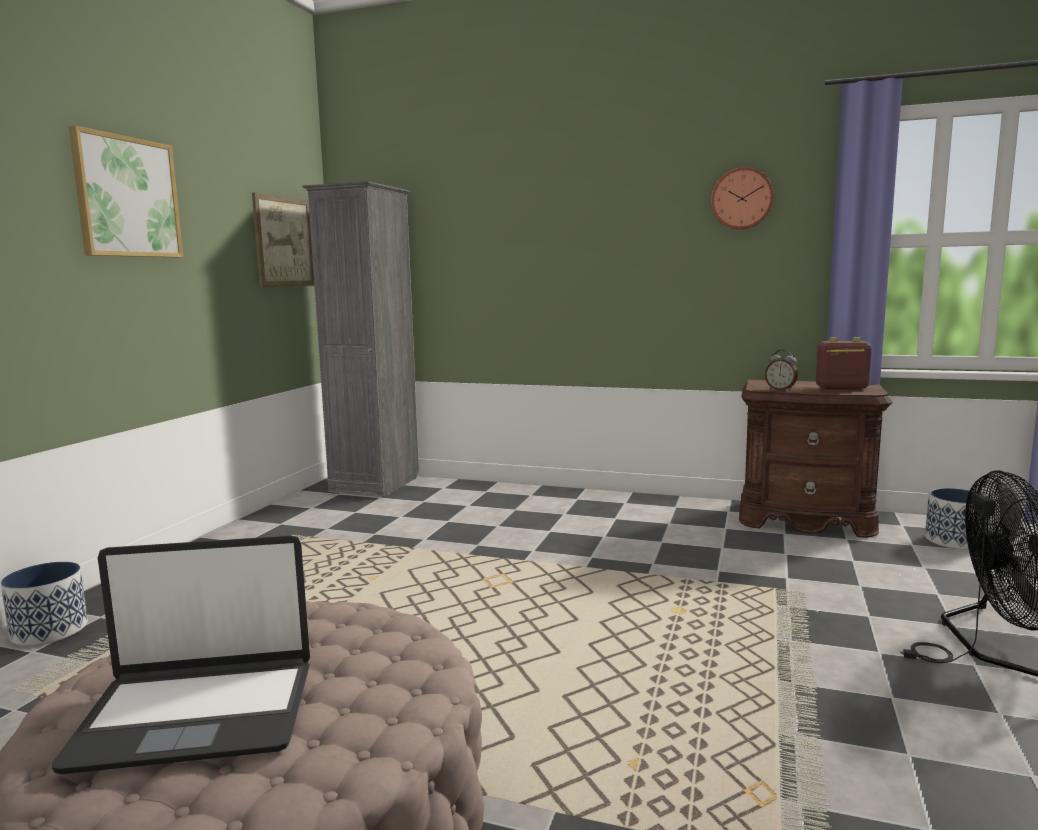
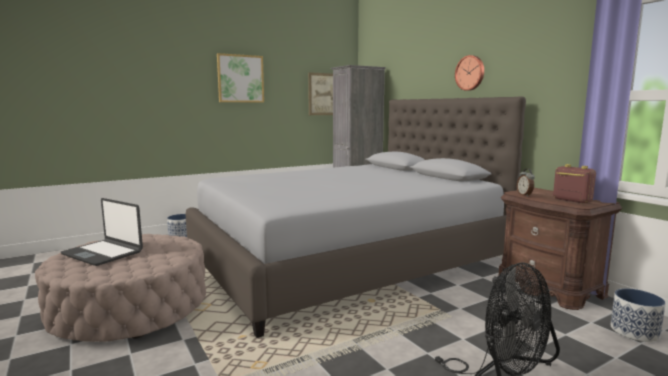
camera: 40 degrees right, 0 degrees up
wall clock [711,167,774,230] -> wall clock moved to [455,55,484,91]
none -> grey bed [186,96,526,338]

